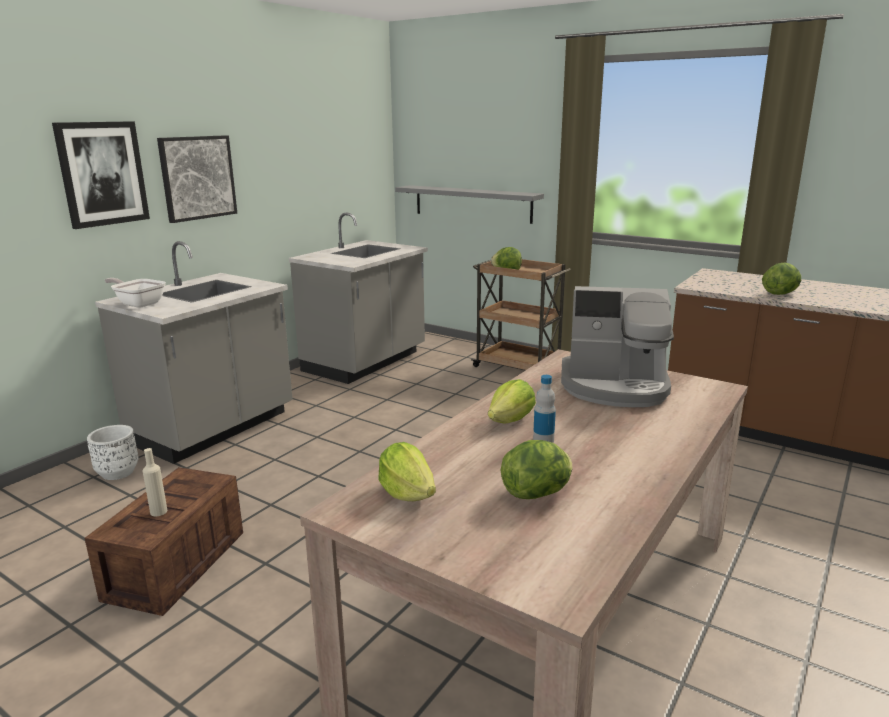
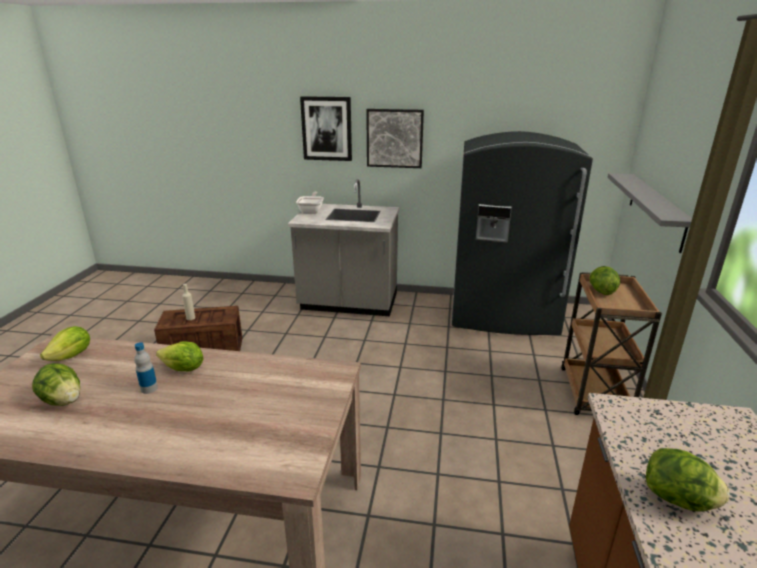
camera: 65 degrees right, 5 degrees up
white planter [87,425,139,480] -> none
grey counter [289,213,428,384] -> grey fridge [452,131,593,335]
coffee machine [561,286,674,407] -> none

